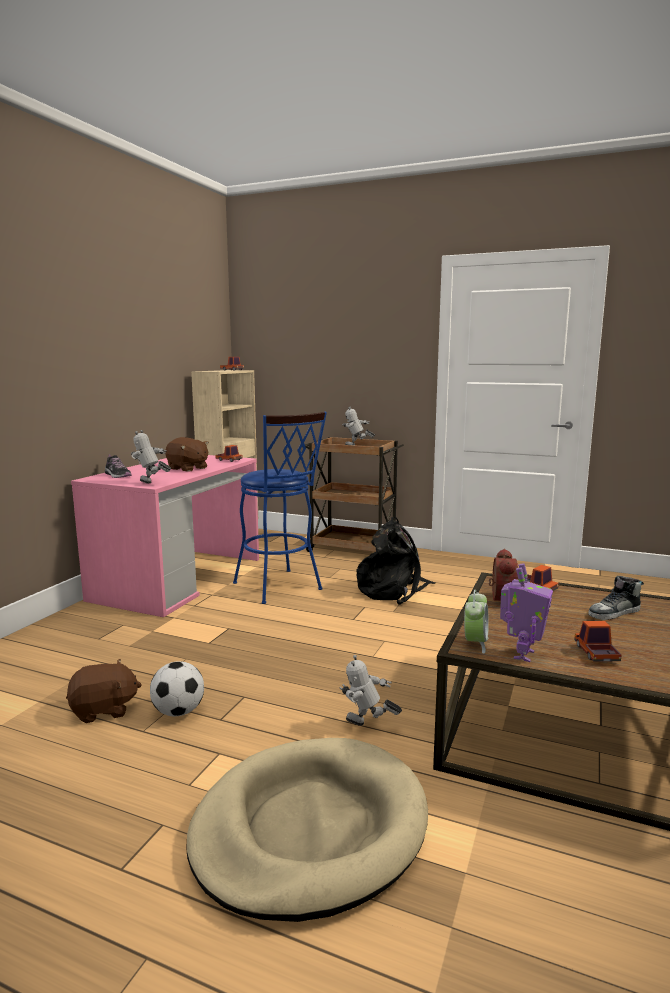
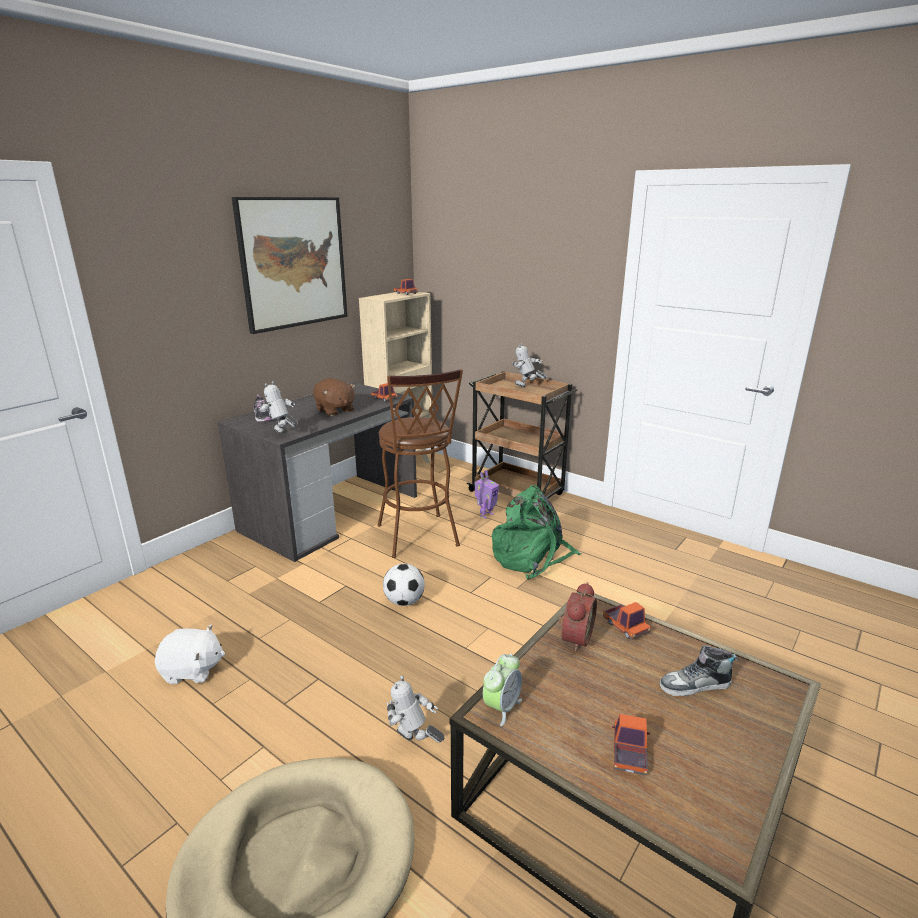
camera: 15 degrees right, 10 degrees up
brown plush toy [66,659,142,723] -> white plush toy [155,624,225,684]
pink desk [71,455,259,617] -> grey desk [217,382,417,562]
football [150,661,204,716] -> football moved to [383,564,425,606]
blue stool [233,412,327,604] -> brown stool [377,369,463,558]
black backpack [356,517,436,605] -> green backpack [492,485,582,580]
toy robot [500,563,553,662] -> toy robot moved to [475,470,499,519]
none -> picture [232,197,347,334]

